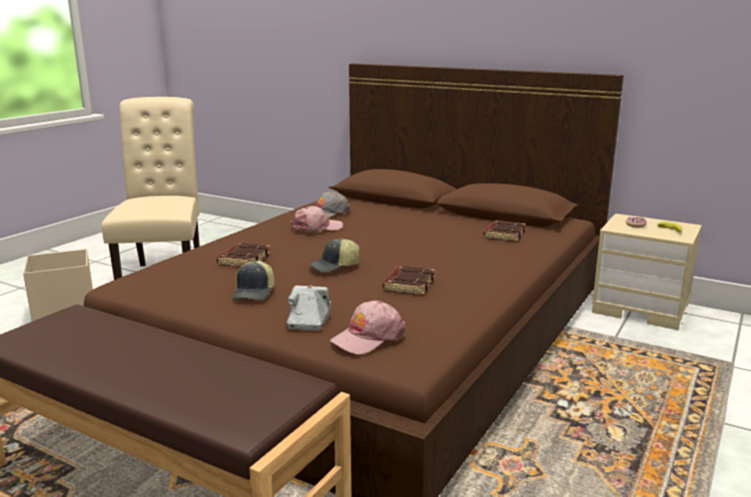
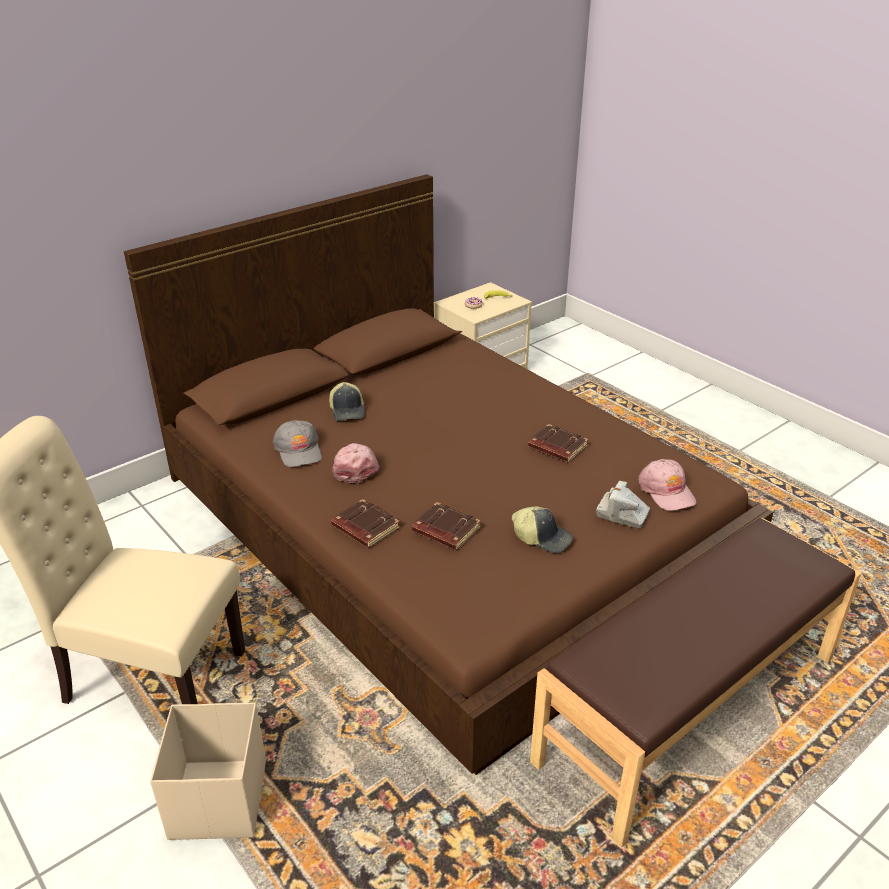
camera: 70 degrees left, 15 degrees up
cap [308,238,360,273] -> cap moved to [329,382,365,421]
brown book [483,220,526,241] -> brown book moved to [331,499,400,548]

